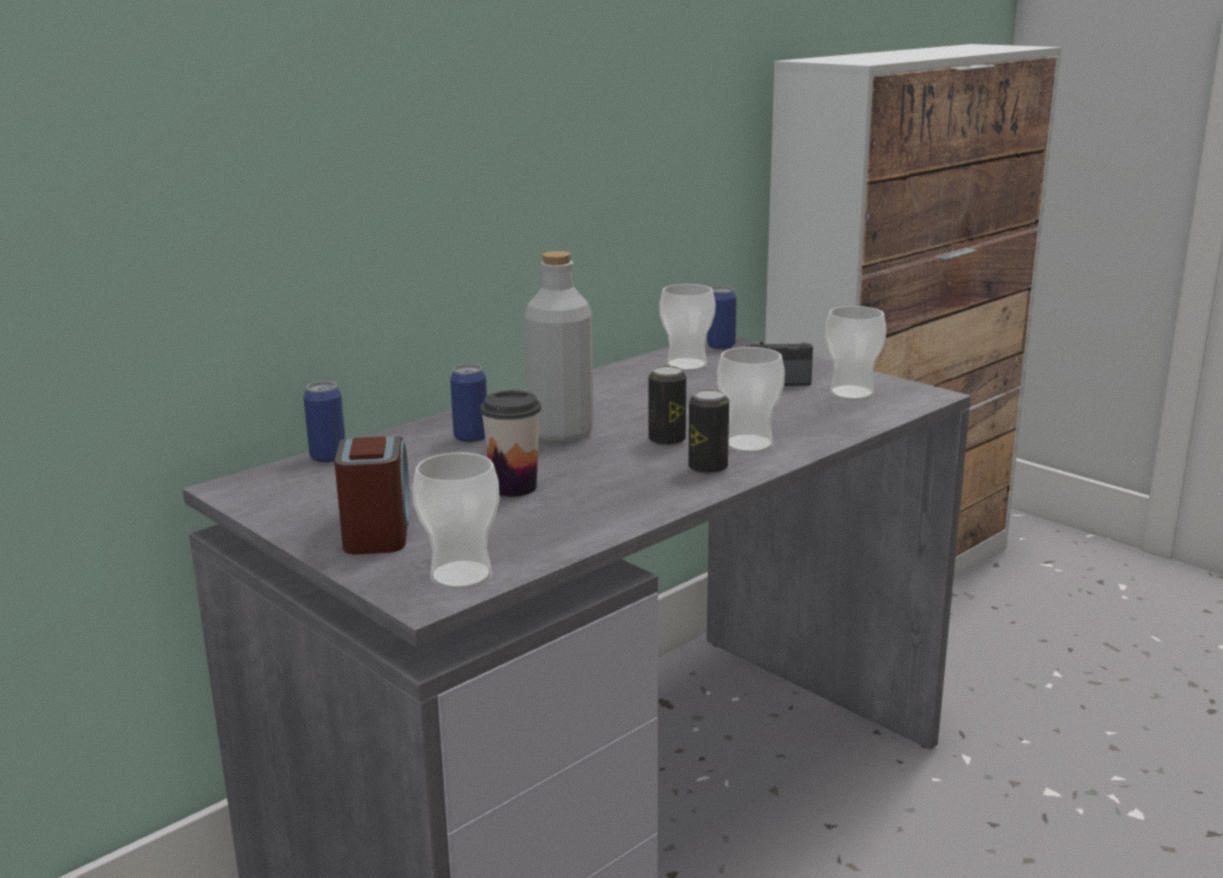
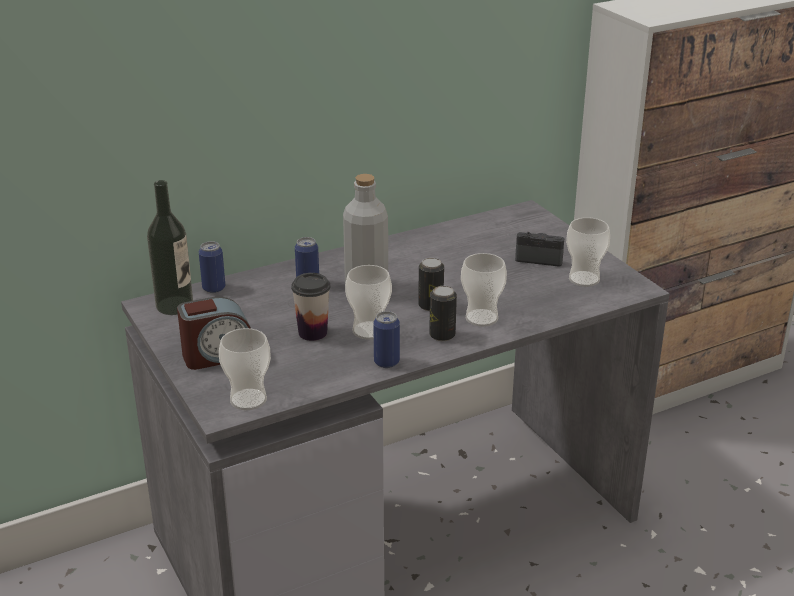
camera: 15 degrees right, 10 degrees up
alarm clock [334,436,410,555] -> alarm clock turned 60 degrees clockwise [177,297,251,370]
cup [659,284,715,371] -> cup moved to [345,265,392,340]
can [707,286,737,350] -> can moved to [373,311,400,368]
none -> bottle [147,180,193,315]

